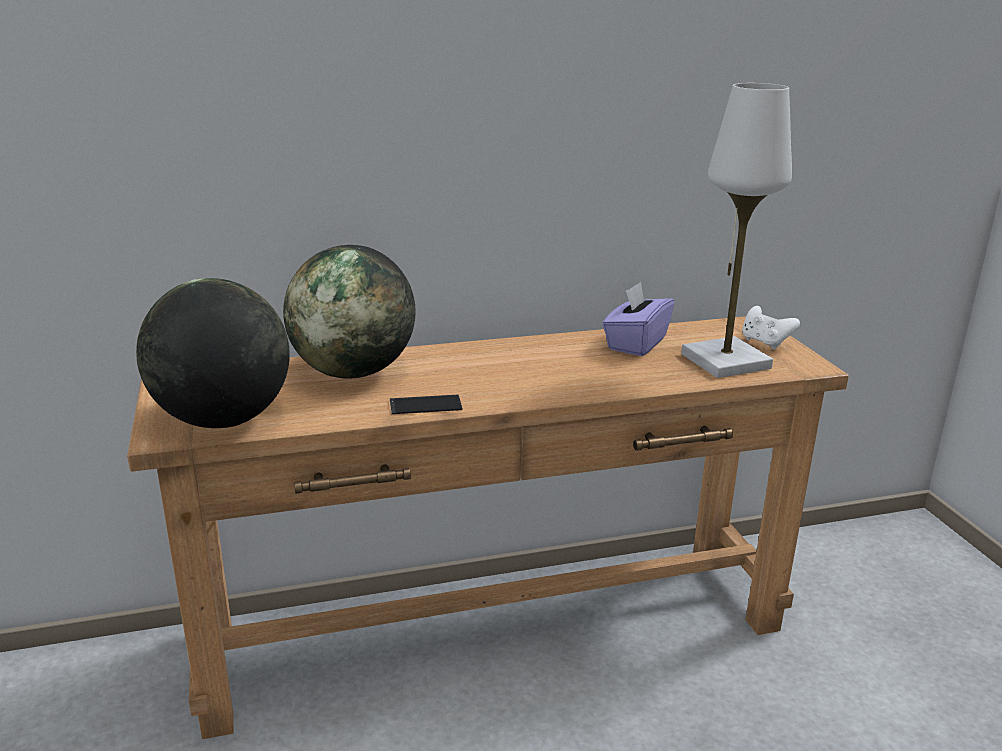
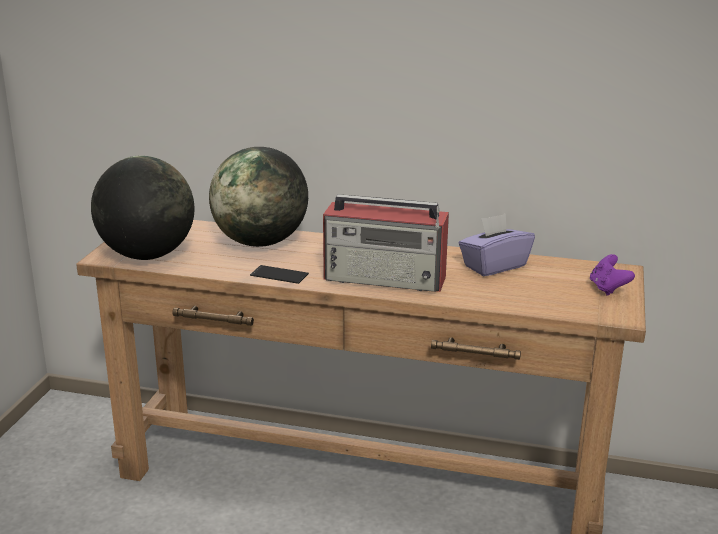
camera: 30 degrees right, 0 degrees up
white table lamp [681,83,792,378] -> none
white game controller [742,306,800,350] -> purple game controller [590,254,635,296]
none -> radio [323,194,449,292]

